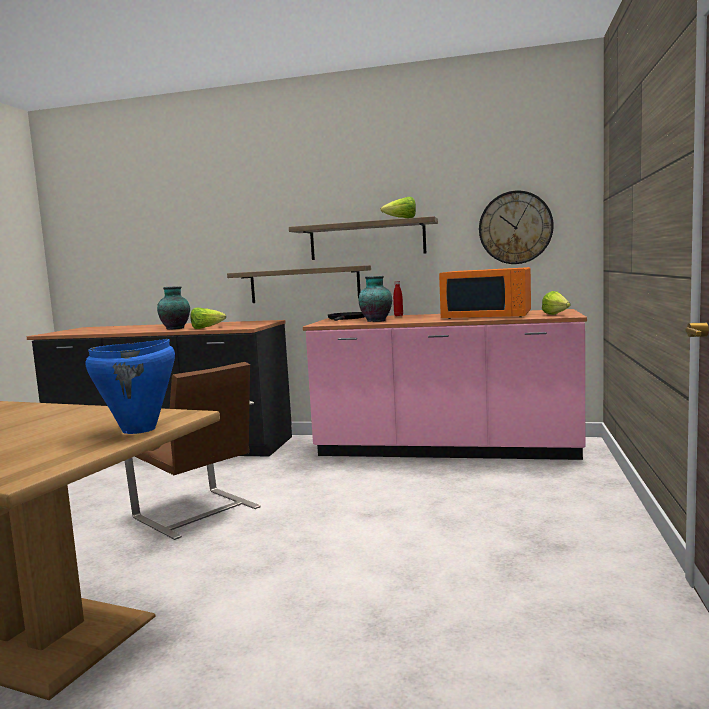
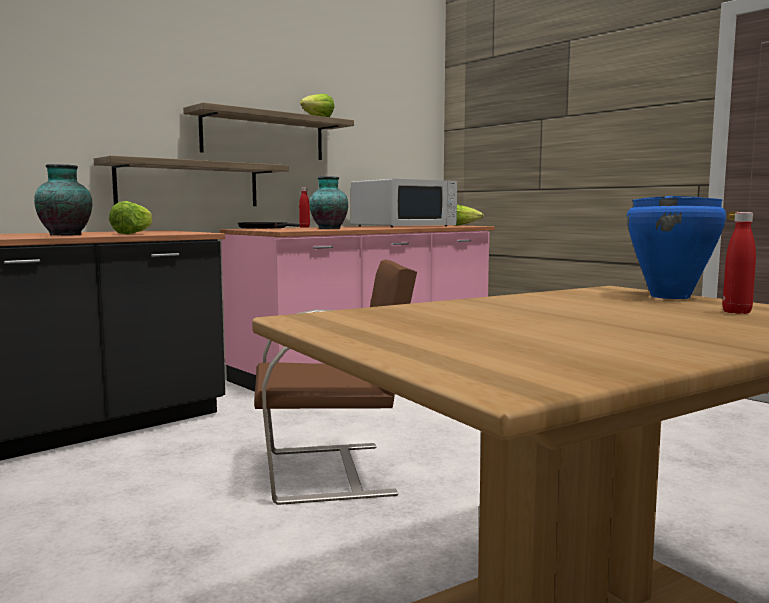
camera: 55 degrees left, 0 degrees up
orange microwave [439,267,531,319] -> white microwave [351,179,457,228]
wall clock [479,191,554,264] -> none
none -> red bottle [722,212,756,314]

